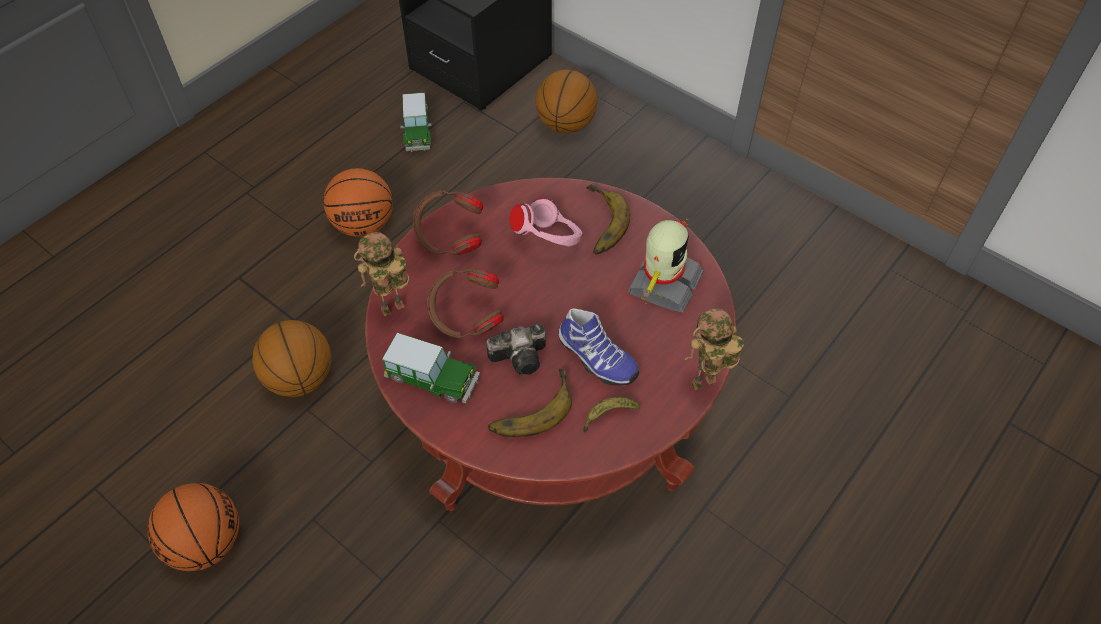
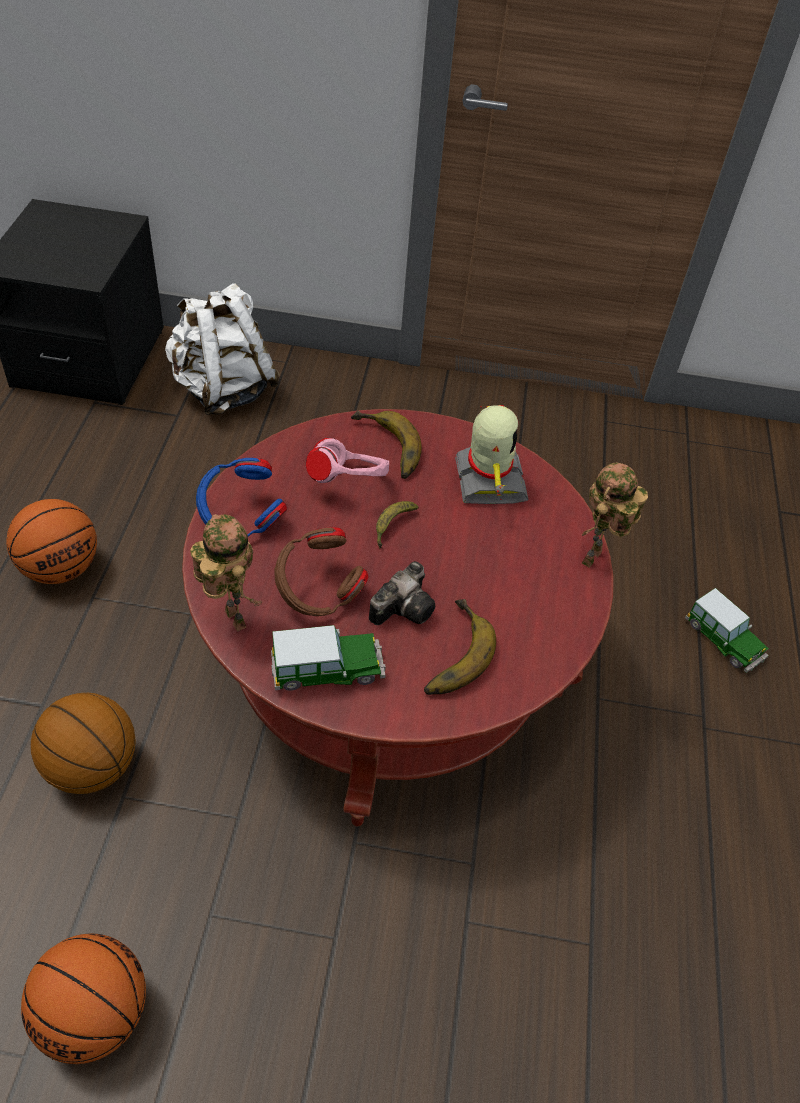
camera: 35 degrees left, 5 degrees down
toy robot [354,232,409,316] -> toy robot turned 120 degrees clockwise [190,514,262,632]
toy car [400,93,432,152] -> toy car moved to [685,588,769,673]
brown headphones [413,191,483,255] -> blue headphones [196,457,287,537]
basketball [535,70,597,133] -> white backpack [165,283,280,415]
shoe [558,308,639,386] -> none
banana [583,397,640,433] -> banana moved to [376,501,419,548]

